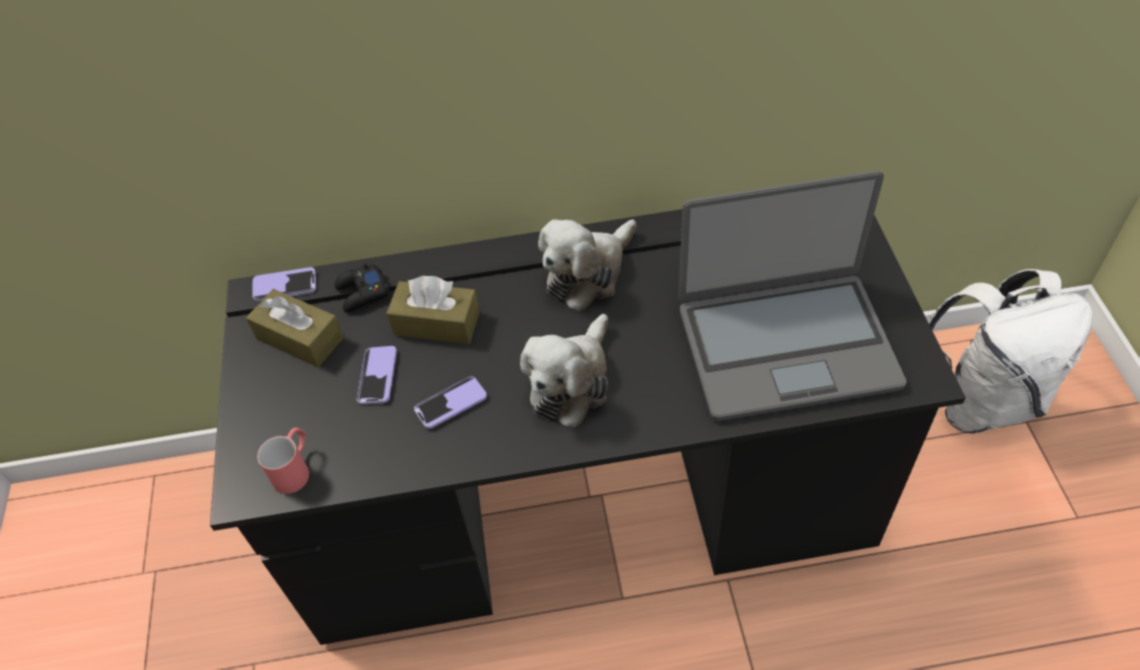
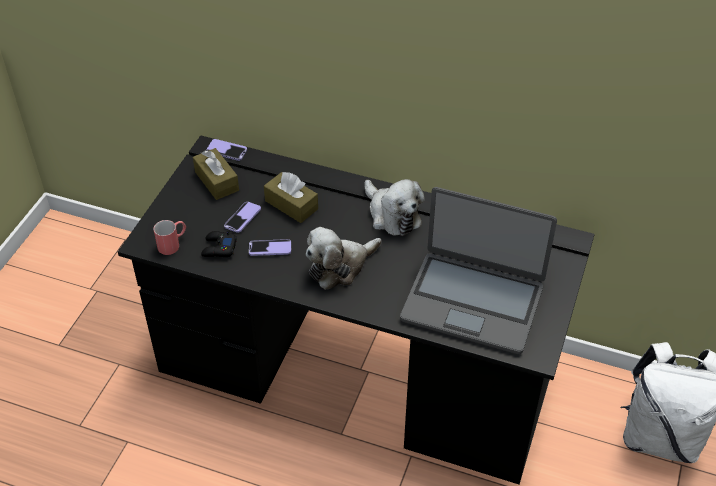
camera: 25 degrees right, 5 degrees down
black game controller [335,263,389,312] -> black game controller moved to [201,231,237,257]
plush toy [538,219,636,311] -> plush toy turned 105 degrees counterclockwise [364,179,425,236]

